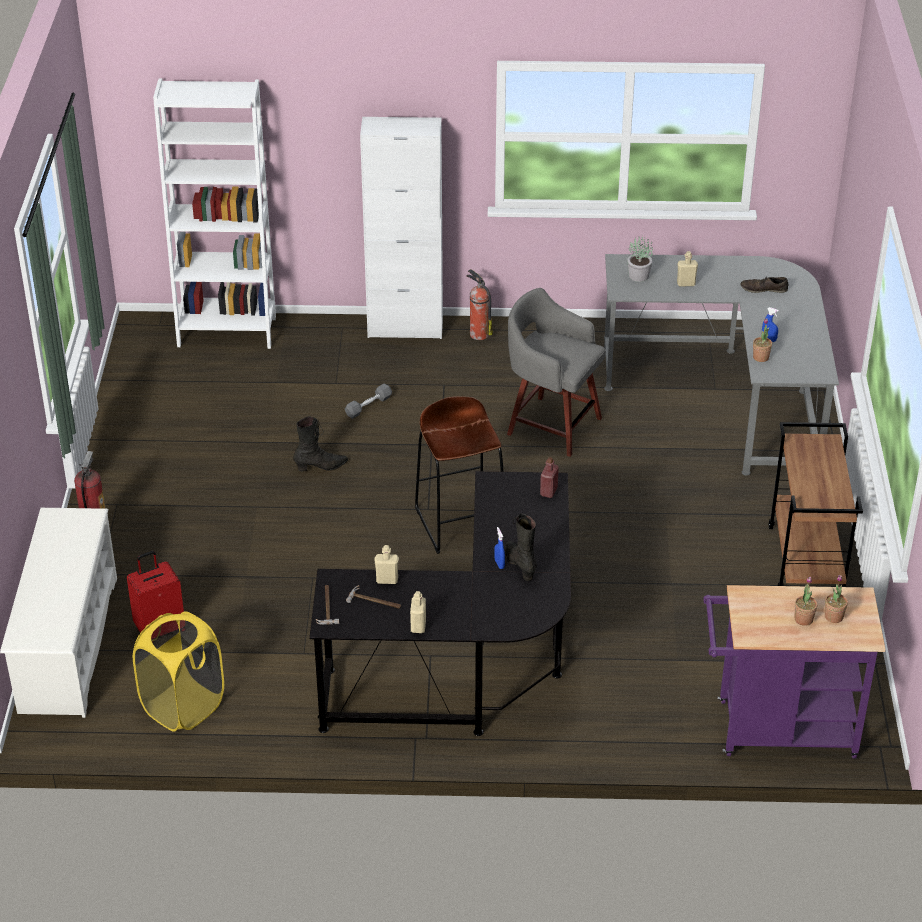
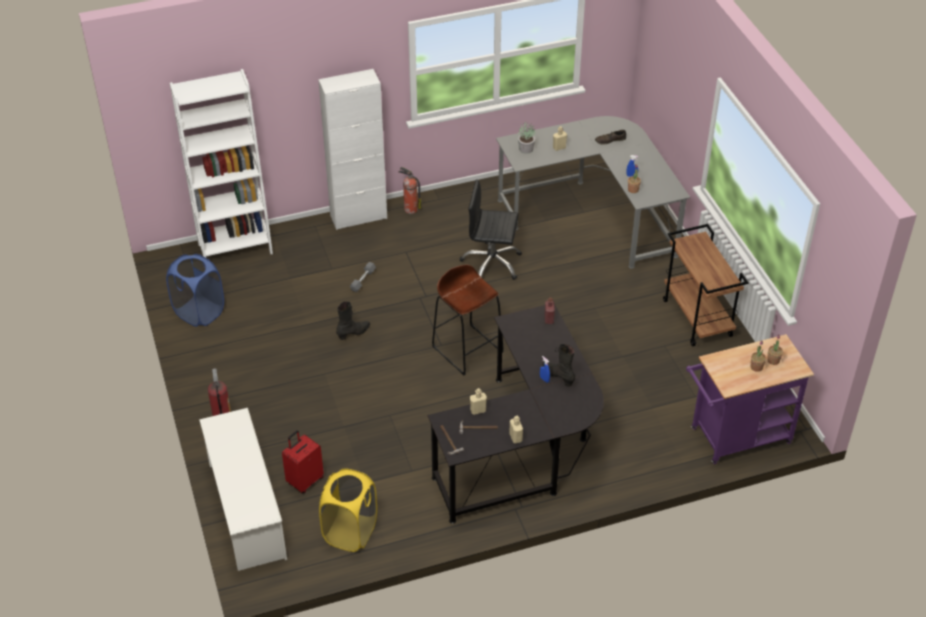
camera: 20 degrees left, 5 degrees up
grey stool [507,288,606,457] -> black office chair [460,179,522,280]
none -> blue laundry basket [166,254,224,327]

